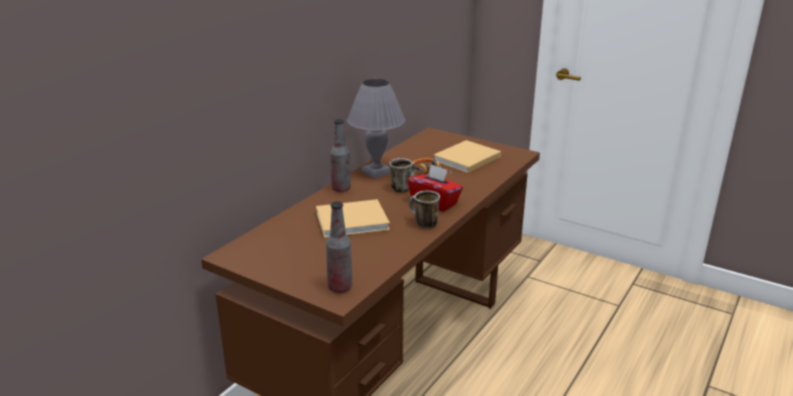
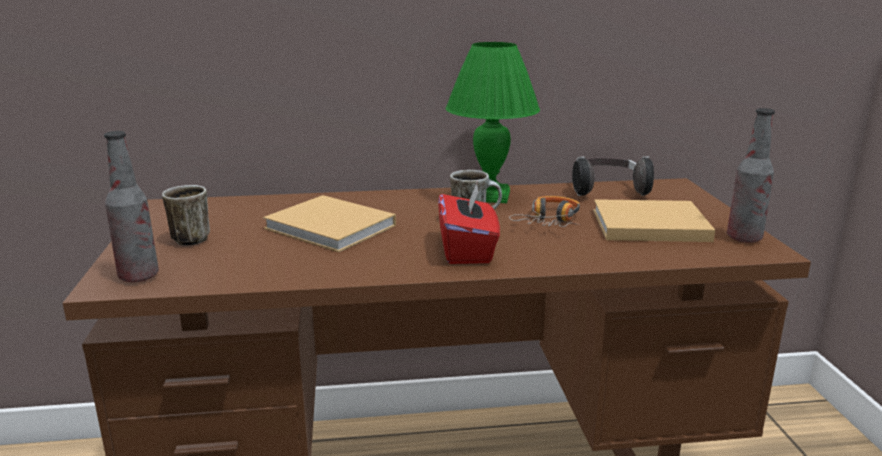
camera: 50 degrees right, 5 degrees down
bottle [330,119,351,192] -> bottle moved to [727,108,775,243]
grey table lamp [347,79,405,179] -> green table lamp [446,42,540,203]
mug [409,191,440,229] -> mug moved to [162,185,210,246]
none -> headphones [572,156,654,196]

